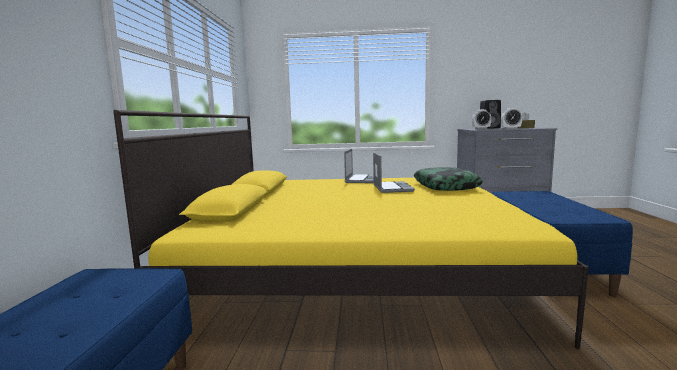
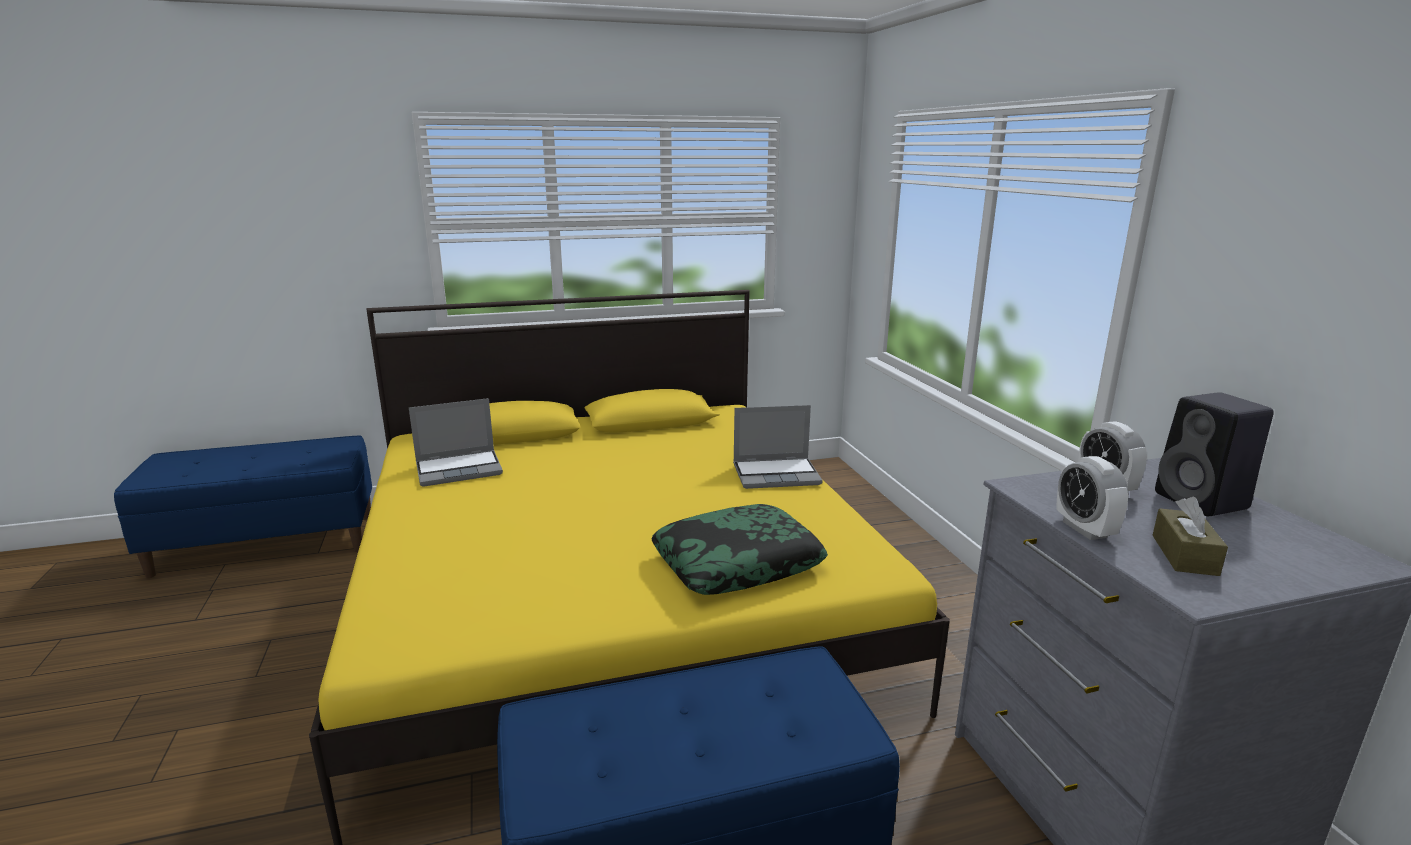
camera: 70 degrees right, 10 degrees up
laptop [373,152,415,193] -> laptop moved to [409,398,503,487]

